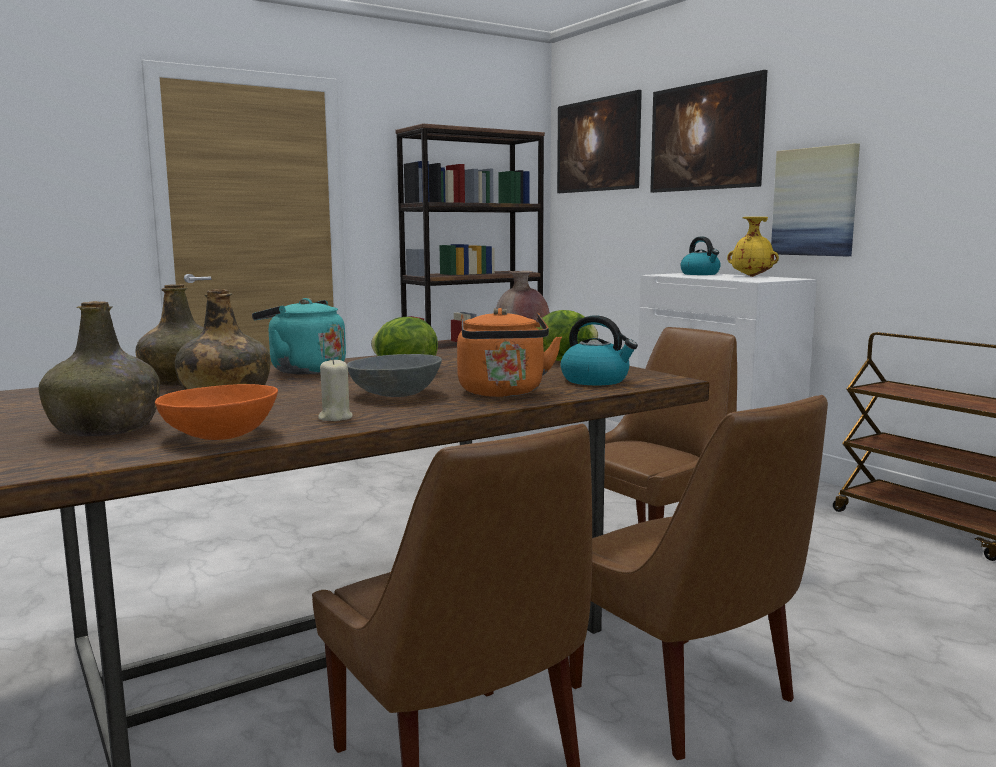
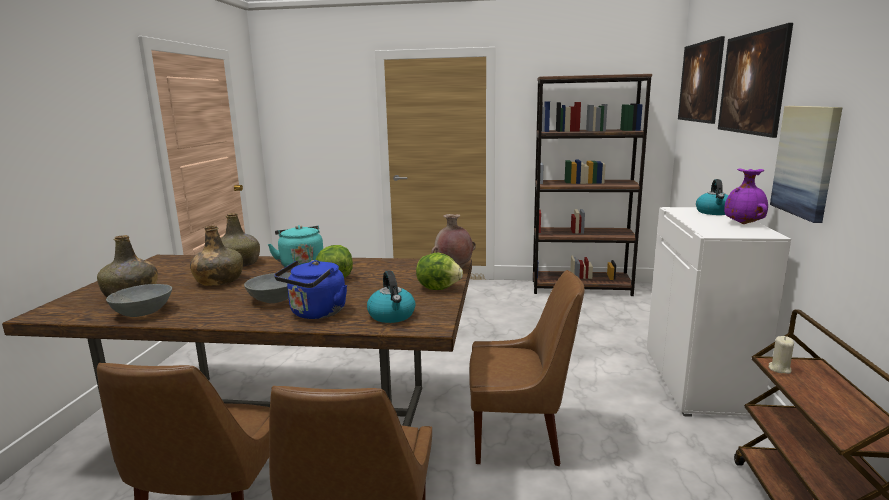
camera: 40 degrees right, 5 degrees up
orange bowl [155,384,278,440] -> grey bowl [106,284,172,317]
beige candle [318,358,353,421] -> beige candle moved to [769,336,794,374]
orange kettle [457,308,562,397] -> blue kettle [274,260,347,319]
yellow vase [727,217,779,277] -> purple vase [724,168,768,224]

